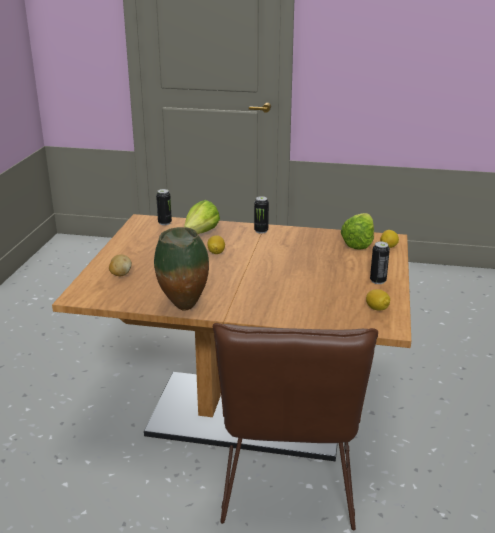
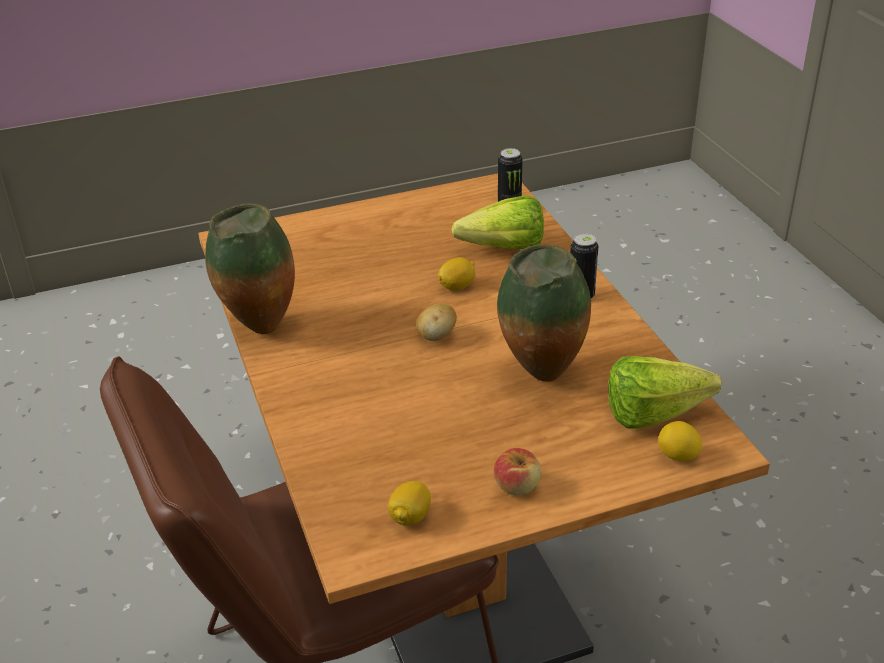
camera: 60 degrees right, 10 degrees up
potato [109,254,132,276] -> potato moved to [416,303,457,341]
can [370,241,390,284] -> apple [494,448,541,496]
none -> vase [497,245,591,382]

